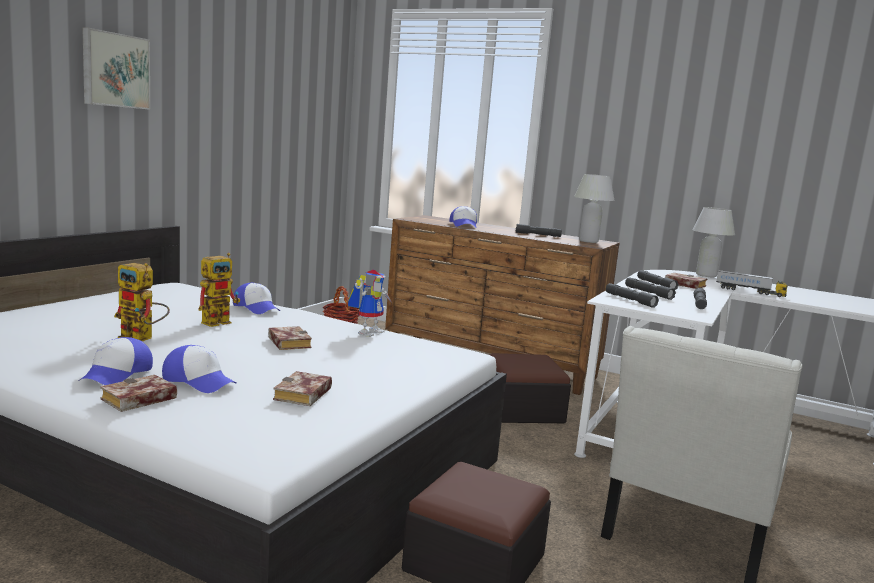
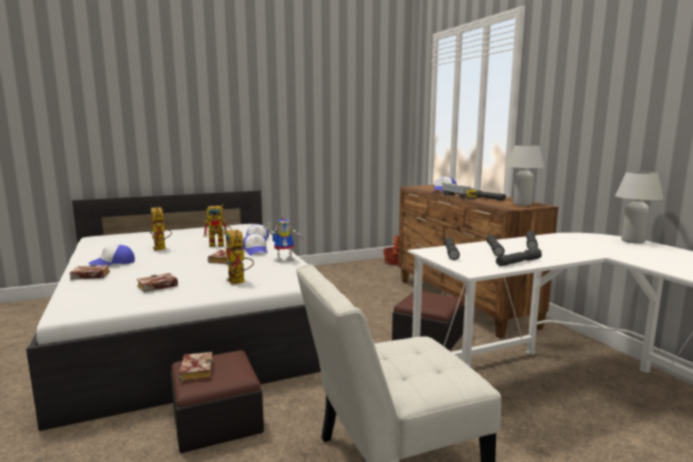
camera: 40 degrees right, 0 degrees up
picture [82,28,150,110] -> none
cap [162,345,236,393] -> cap moved to [242,234,267,255]
book [665,273,707,289] -> book moved to [179,352,213,382]
toy truck [716,270,788,297] -> toy truck moved to [442,183,477,200]
none -> toy robot [225,229,254,285]

